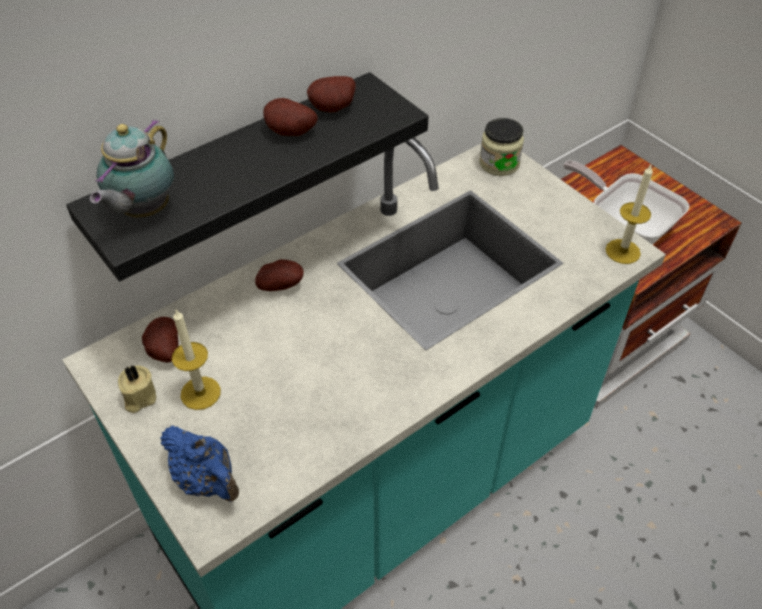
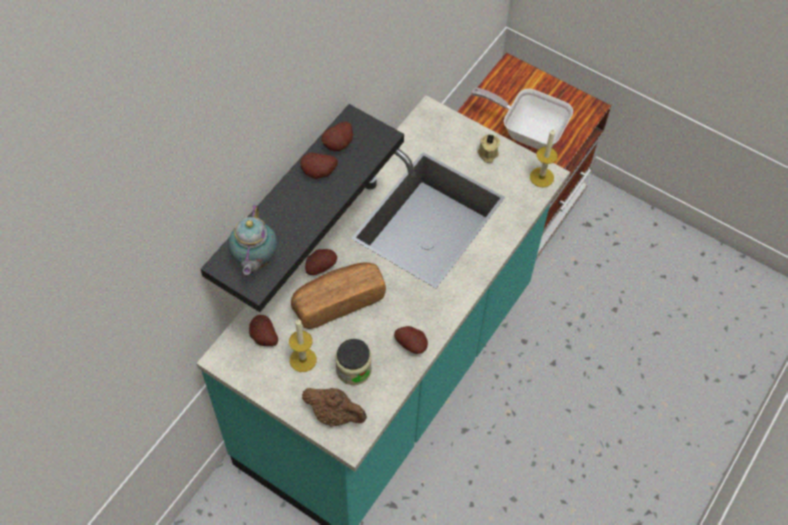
camera: 20 degrees left, 10 degrees up
beige candle [118,365,156,413] -> beige candle moved to [477,134,500,163]
blue teapot [161,426,239,501] -> brown teapot [302,388,367,427]
jar [479,118,524,176] -> jar moved to [335,339,372,385]
none -> bread [291,263,386,329]
none -> potato [394,326,428,354]

